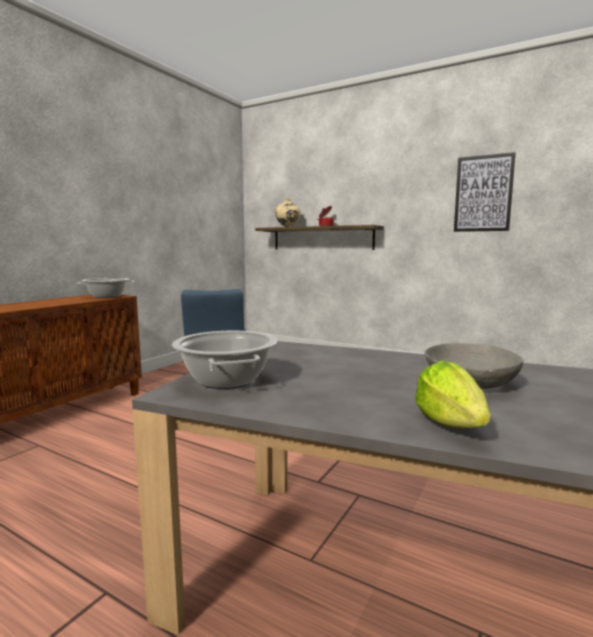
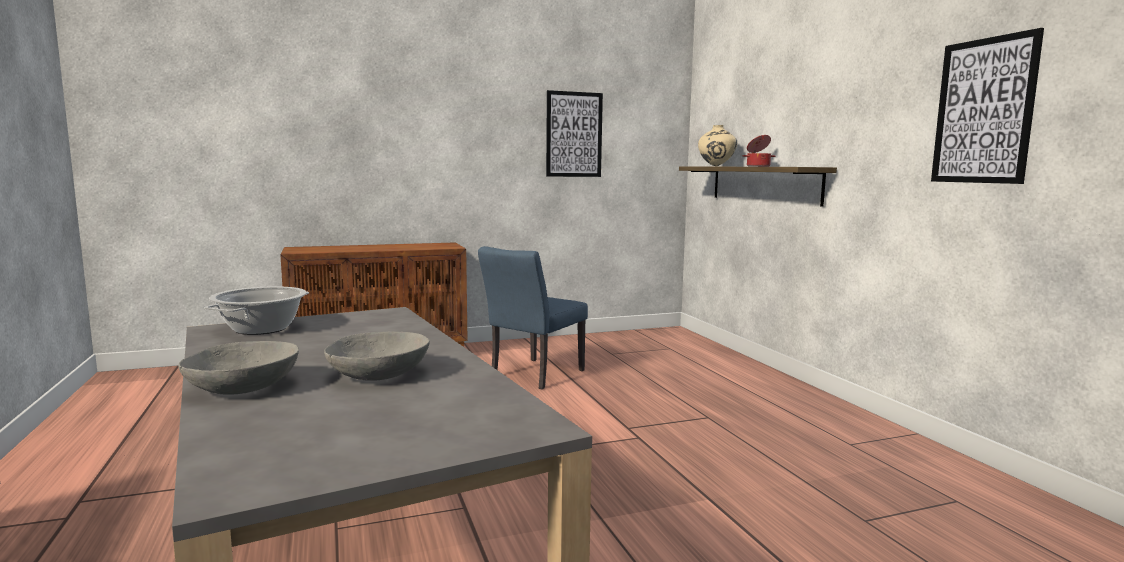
camera: 40 degrees right, 0 degrees up
cooking pot [77,278,134,298] -> none
lettuce [415,361,491,428] -> grey bowl [178,341,299,395]
none -> picture [546,90,603,177]

